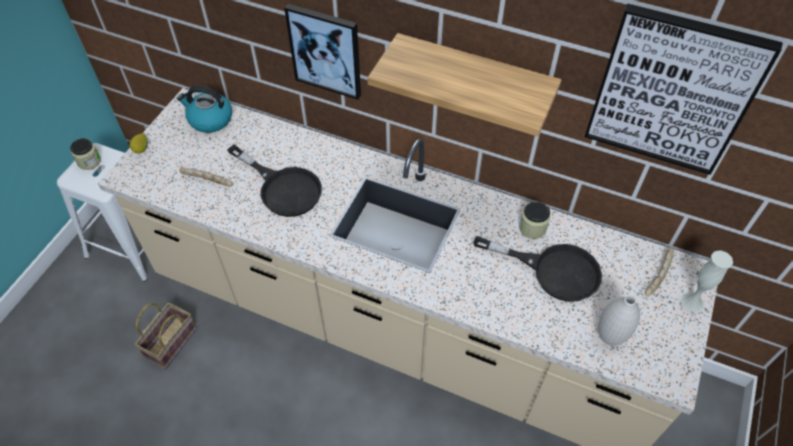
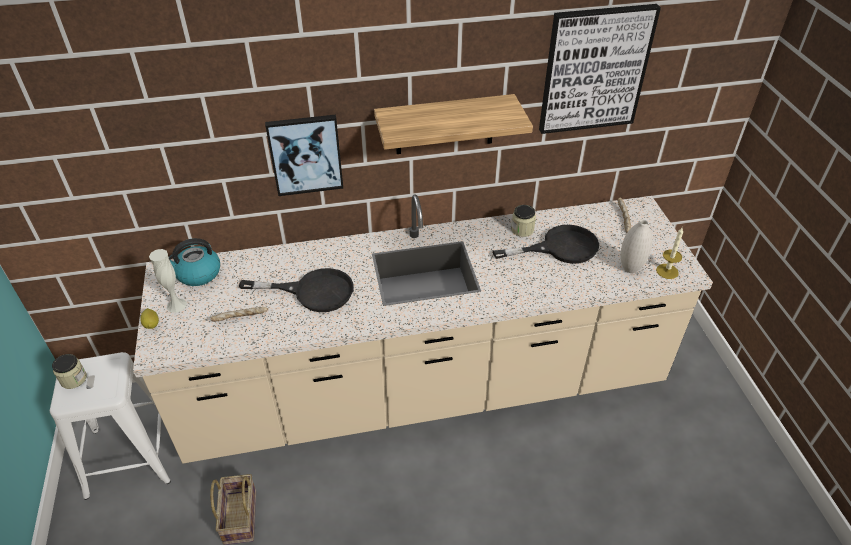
camera: 35 degrees left, 10 degrees down
white vase [681,250,733,312] -> white vase moved to [149,249,187,313]
none -> candle [656,228,683,279]

